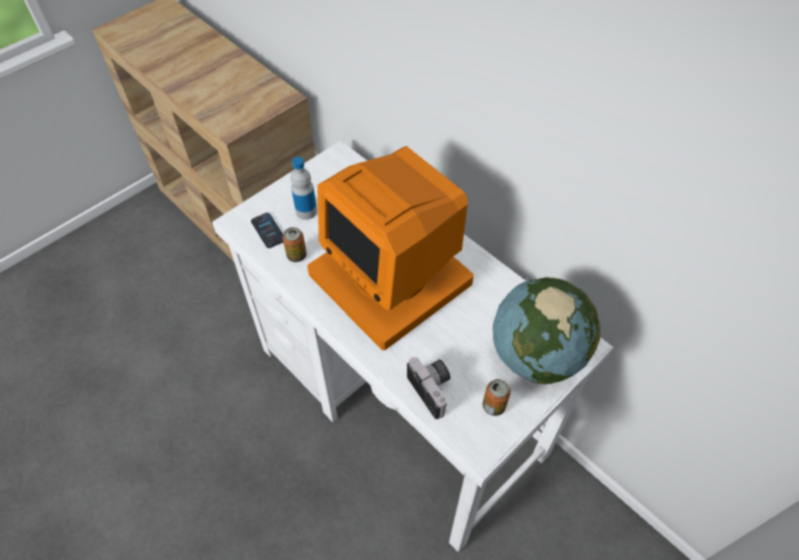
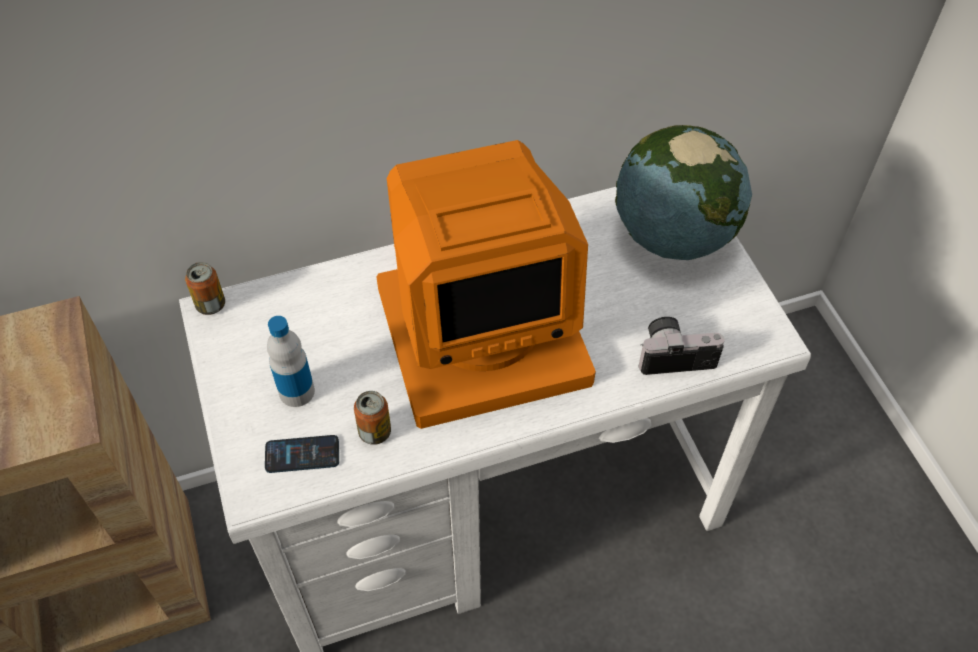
camera: 65 degrees left, 0 degrees up
can [483,379,511,416] -> can moved to [185,262,225,315]

